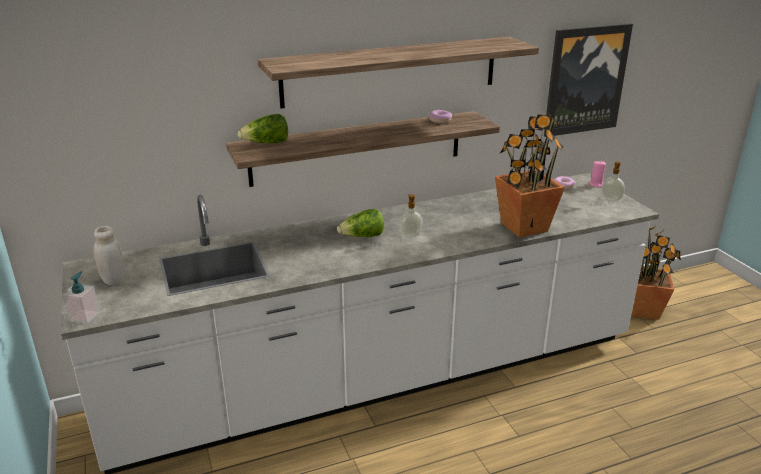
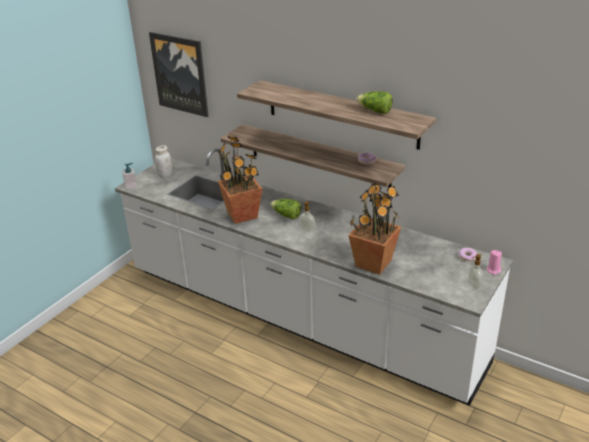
camera: 55 degrees right, 5 degrees up
lettuce [238,114,288,143] -> lettuce moved to [356,91,392,114]
picture [544,24,633,137] -> picture moved to [149,32,209,117]
potted plant [631,226,681,320] -> potted plant moved to [218,136,262,224]

